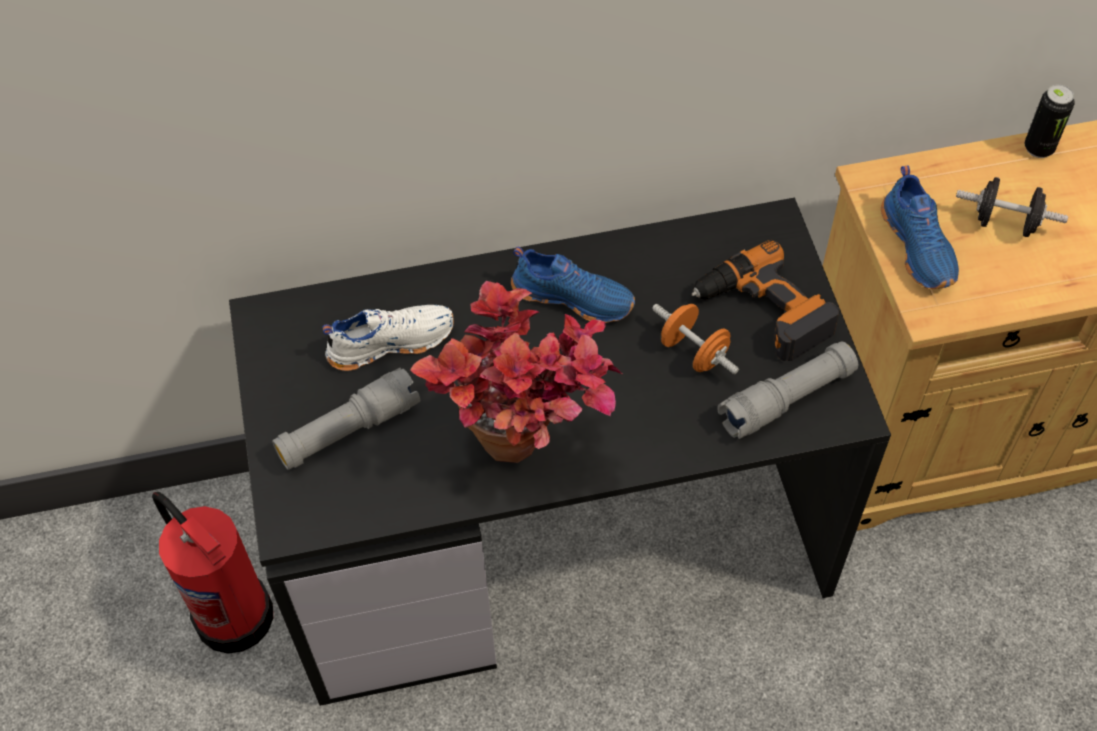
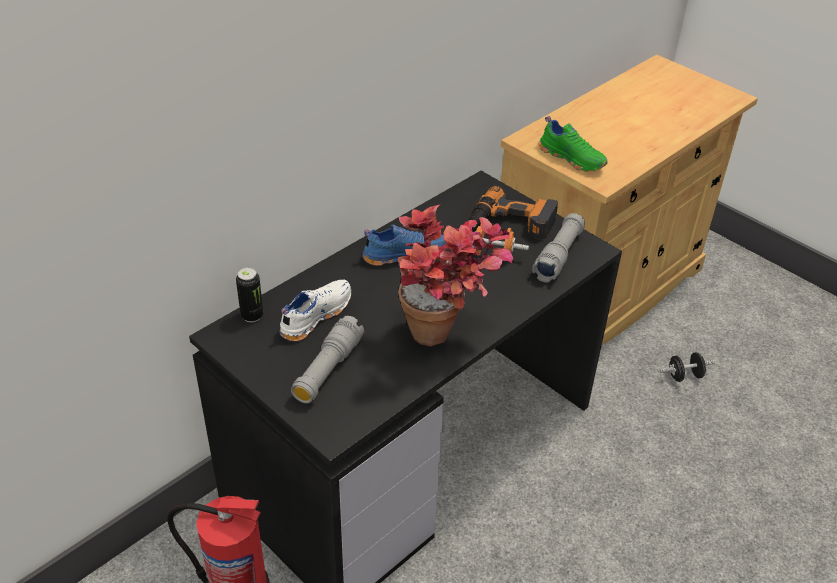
camera: 35 degrees left, 15 degrees down
blue shoe [881,166,959,289] -> green shoe [539,116,608,172]
black dumbbell [956,177,1068,237] -> black dumbbell moved to [660,352,714,382]
can [1025,85,1075,158] -> can moved to [236,267,263,322]

